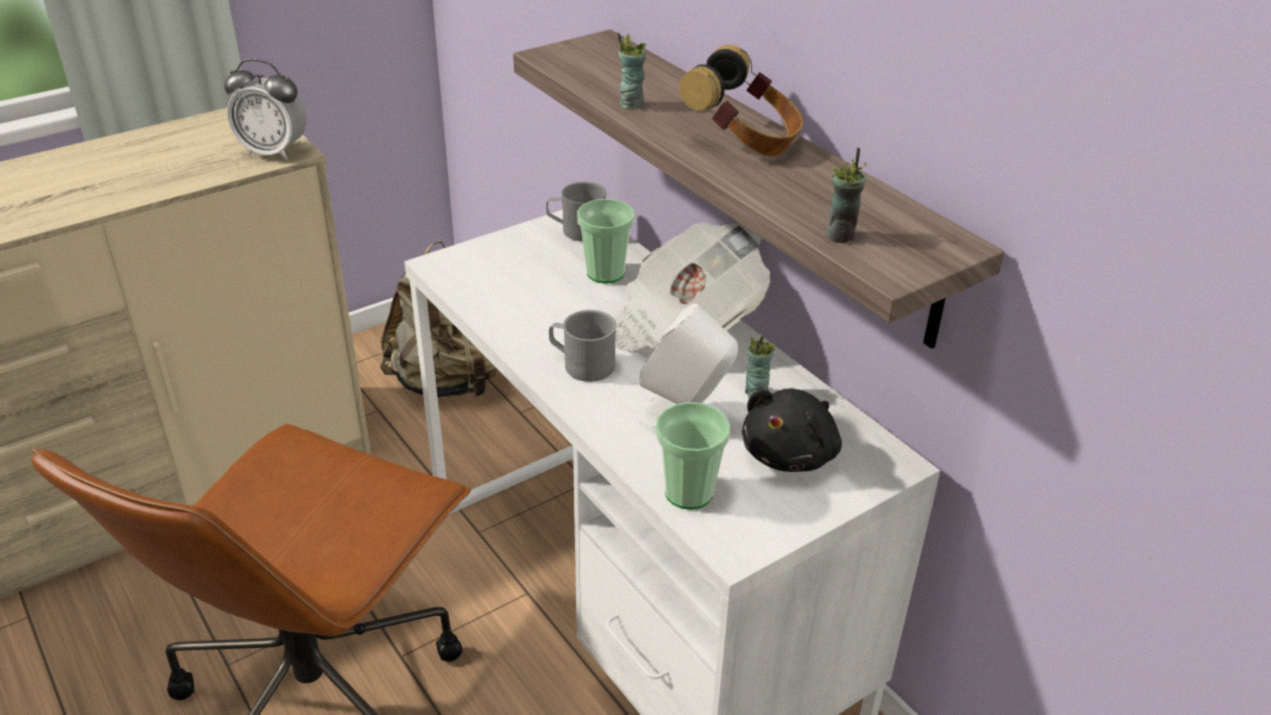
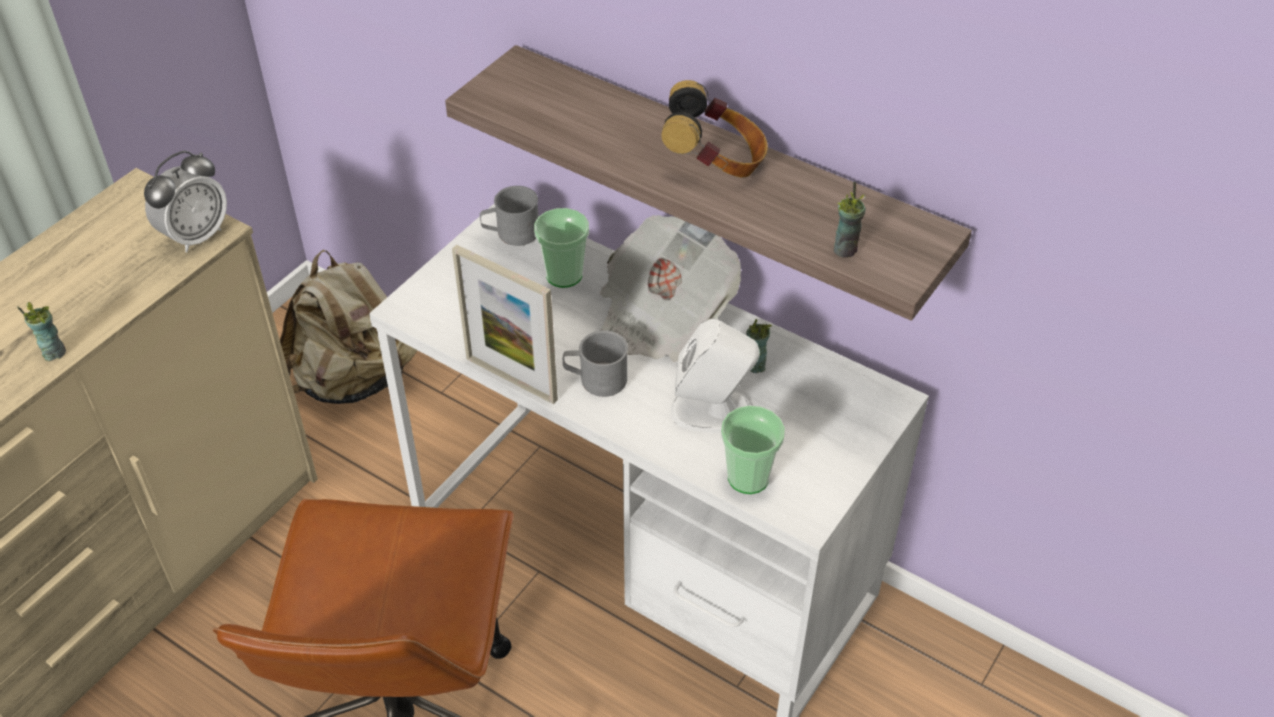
camera: 20 degrees left, 10 degrees up
alarm clock [224,59,307,160] -> alarm clock turned 45 degrees counterclockwise [144,151,227,253]
cup [618,32,646,109] -> cup moved to [17,302,66,361]
black plush toy [742,389,842,472] -> none
none -> picture frame [452,245,558,404]

